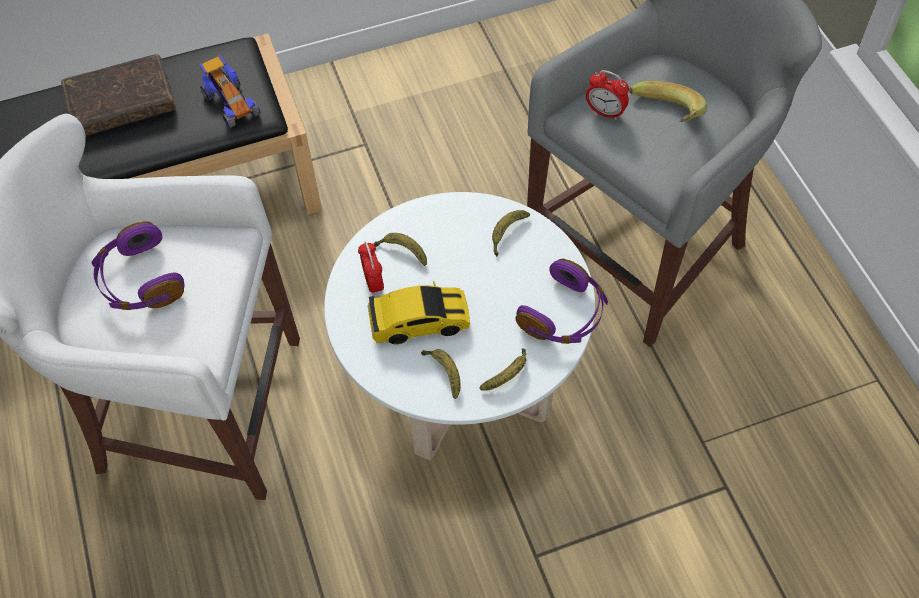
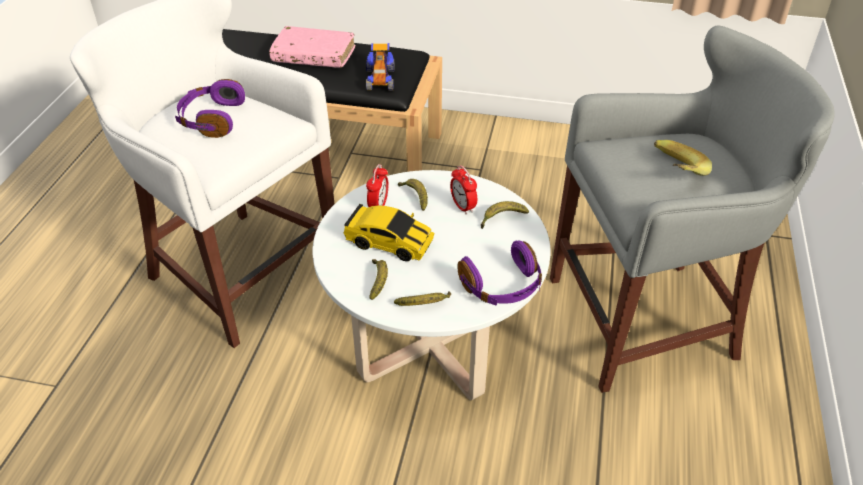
camera: 30 degrees right, 15 degrees down
brown book [61,54,176,136] -> pink book [269,26,356,68]
alarm clock [586,70,629,120] -> alarm clock moved to [450,165,477,215]

